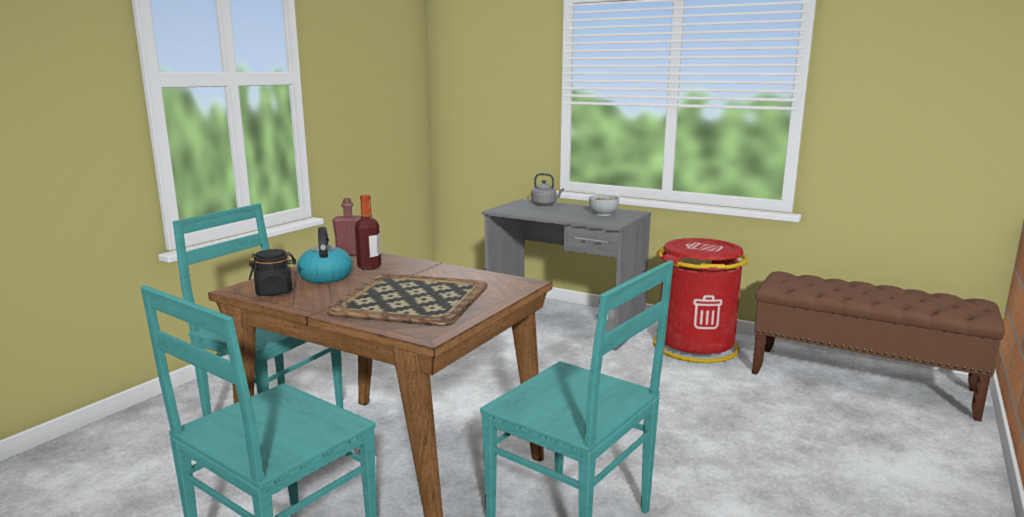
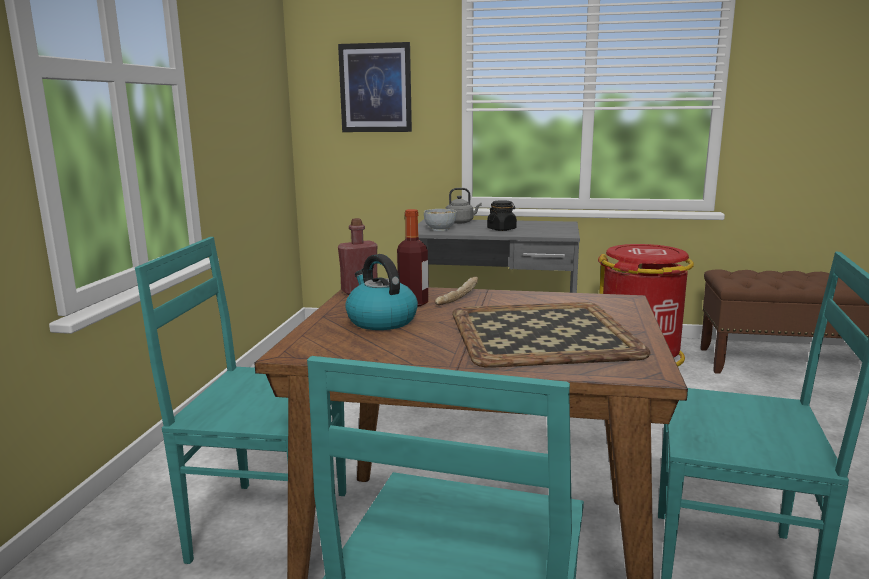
camera: 20 degrees left, 0 degrees up
black jar [249,249,296,296] -> black jar moved to [487,200,517,231]
bowl [589,195,619,216] -> bowl moved to [424,209,457,231]
none -> picture [338,42,412,132]
none -> bread [435,276,478,305]

